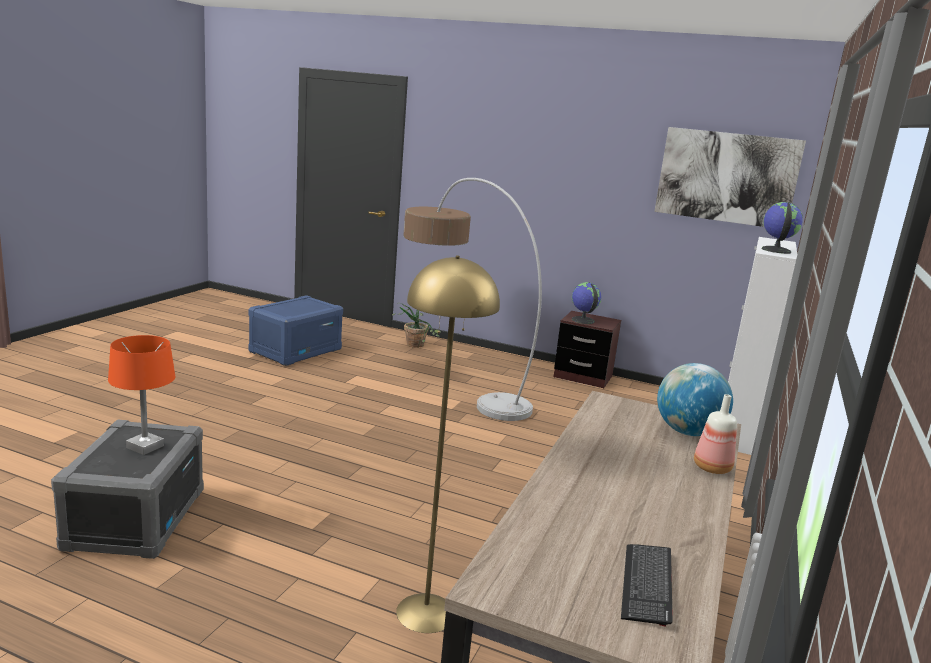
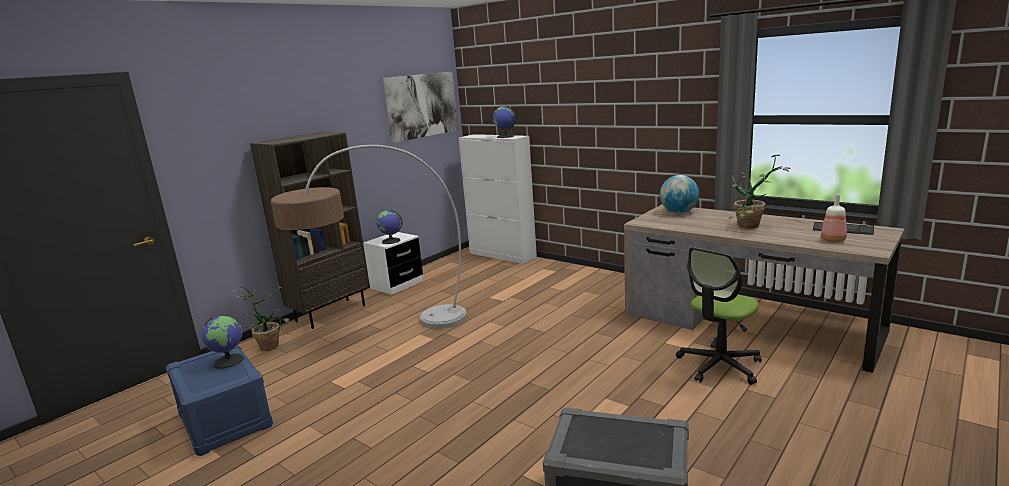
camera: 70 degrees left, 0 degrees up
orange table lamp [108,335,175,455] -> none
yellow floor lamp [396,256,500,633] -> office chair [676,247,761,385]
brown nightstand [554,311,621,388] -> white nightstand [363,232,423,295]
bottle [694,394,737,474] -> bottle moved to [821,195,847,242]
none -> globe [202,316,244,369]
none -> brown bookcase [250,131,370,329]
none -> potted plant [728,154,791,229]

